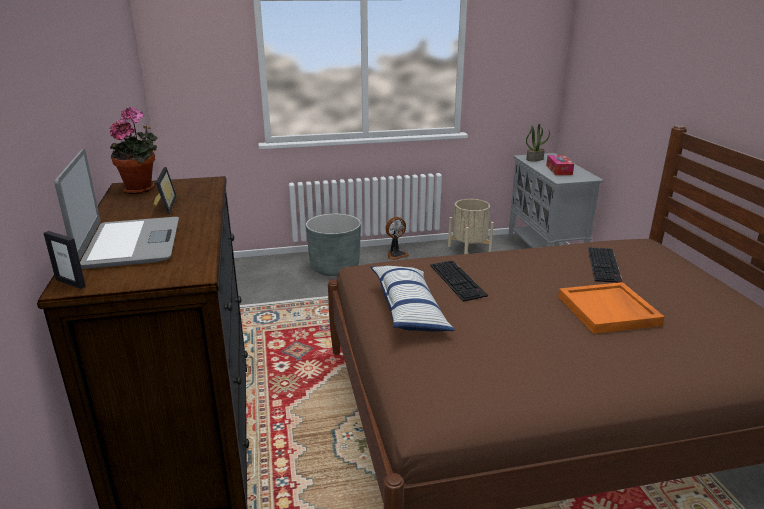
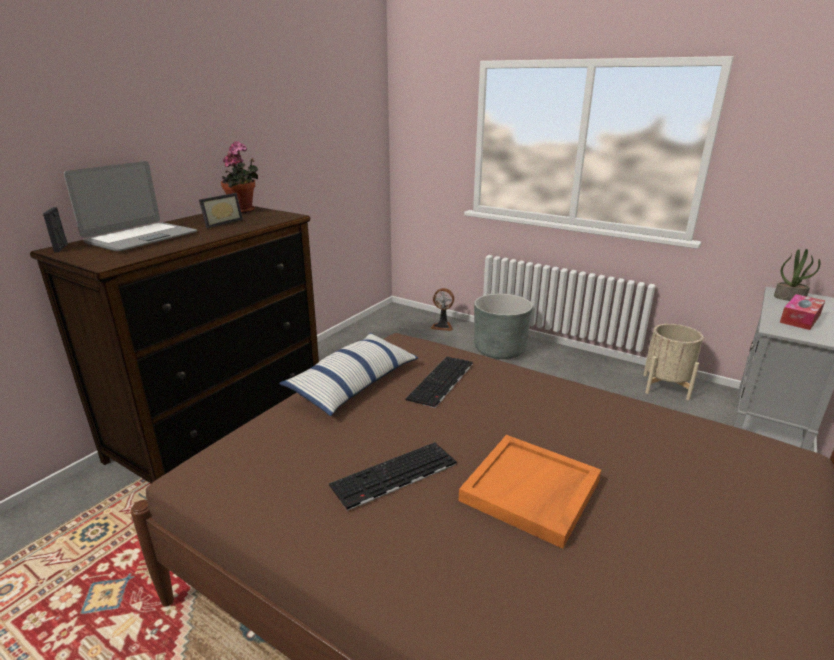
camera: 45 degrees right, 0 degrees up
fan [385,217,409,260] -> fan moved to [430,288,454,331]
keyboard [588,247,622,283] -> keyboard moved to [329,442,457,511]

